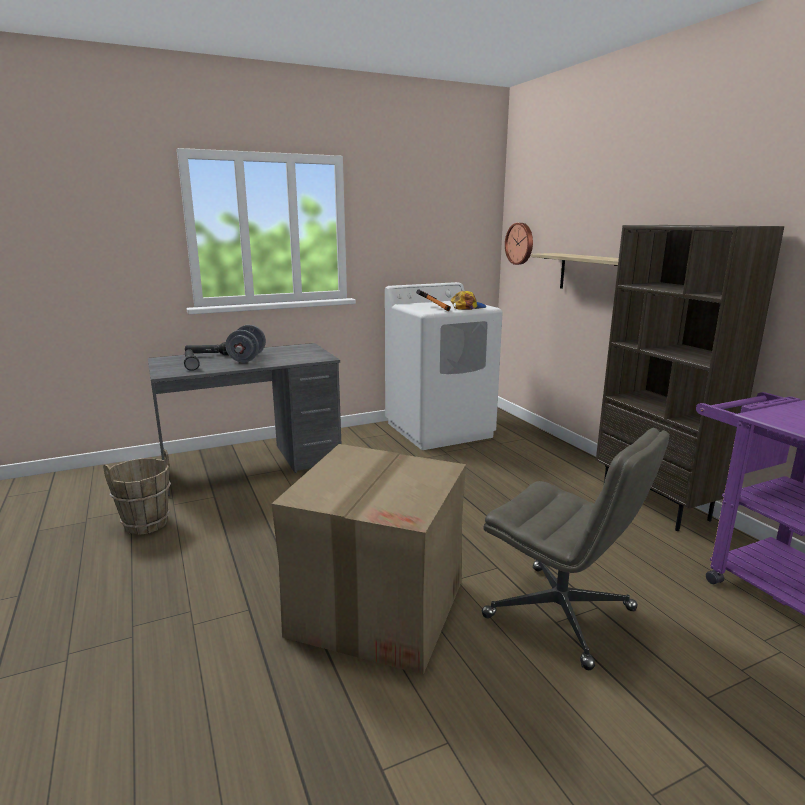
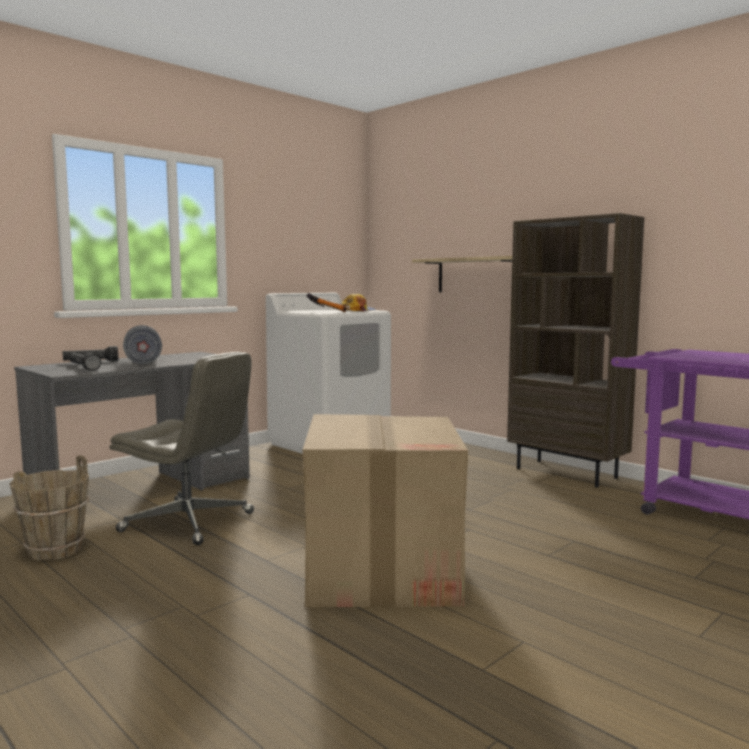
camera: 20 degrees left, 10 degrees down
grey office chair [481,428,669,670] -> grey office chair moved to [110,352,254,545]
wall clock [505,223,533,265] -> none

